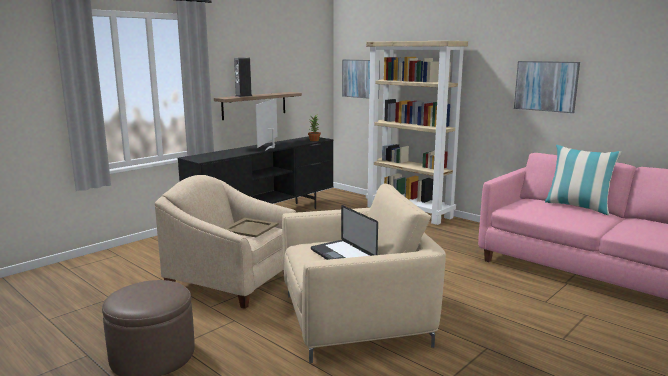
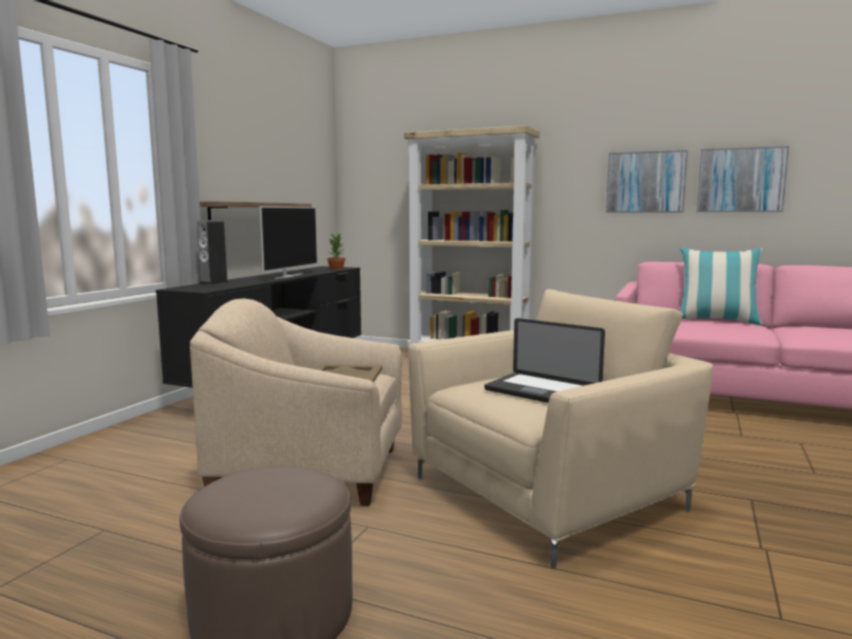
camera: 20 degrees left, 5 degrees down
speaker [234,58,252,97] -> speaker moved to [197,220,229,285]
television [256,98,278,151] -> television turned 150 degrees counterclockwise [260,206,318,279]
picture [342,60,380,99] -> picture moved to [697,146,789,212]

